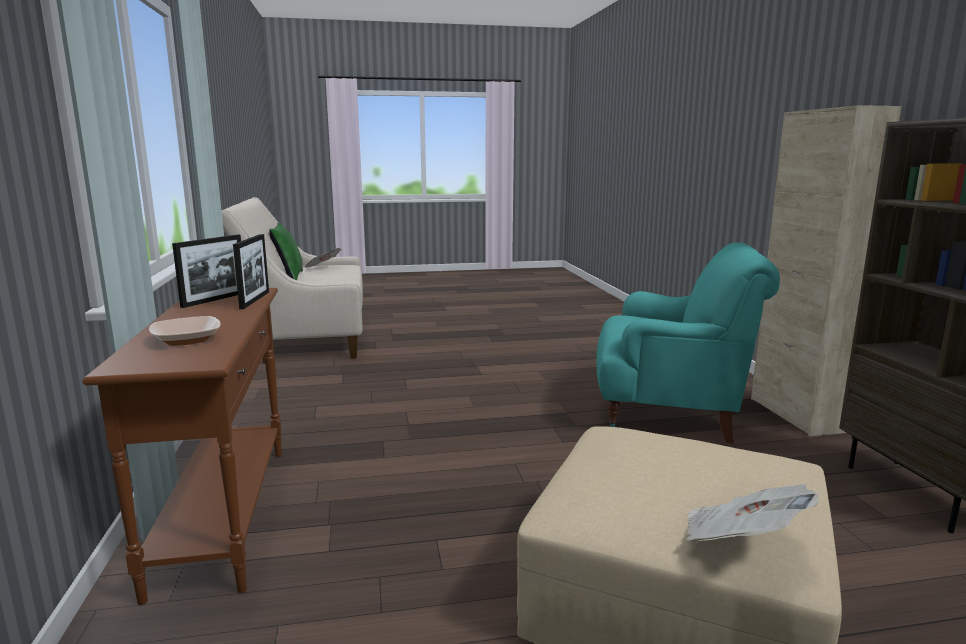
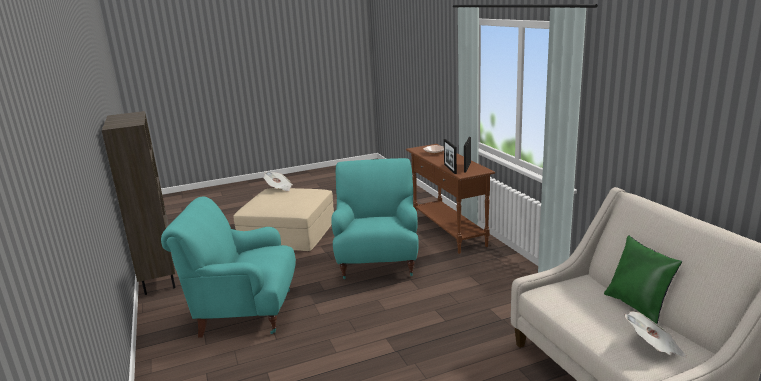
camera: 170 degrees right, 5 degrees up
beige cabinet [751,105,902,436] -> none
none -> turquoise armchair [331,158,419,279]

